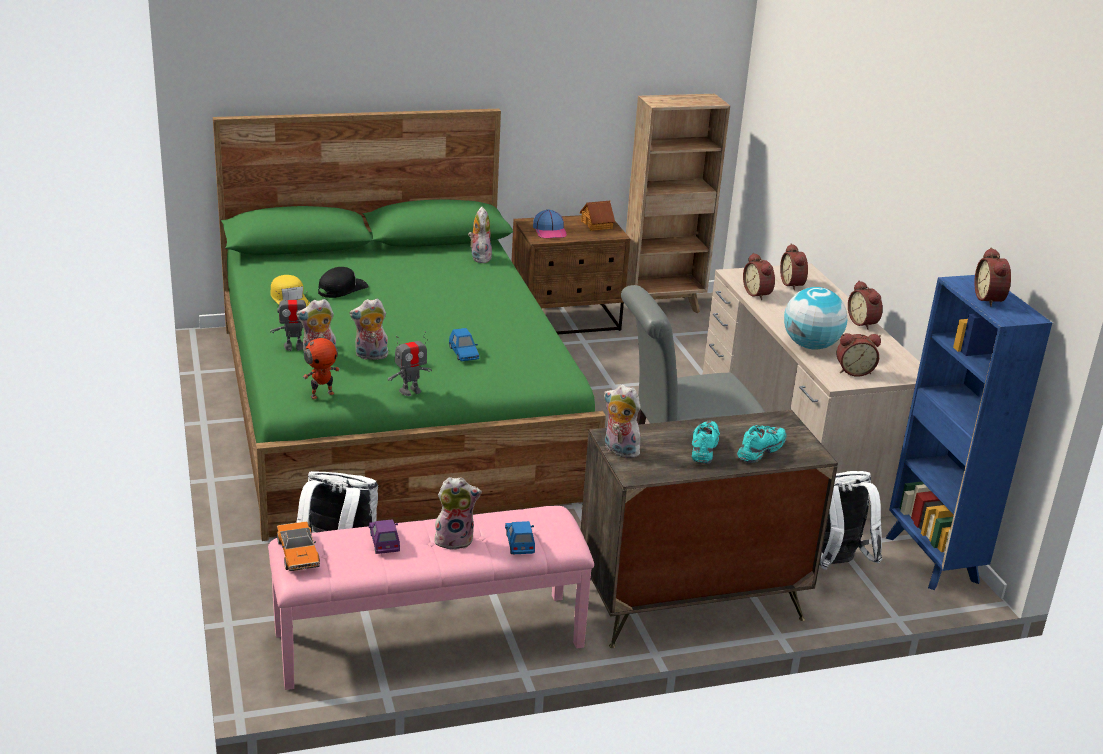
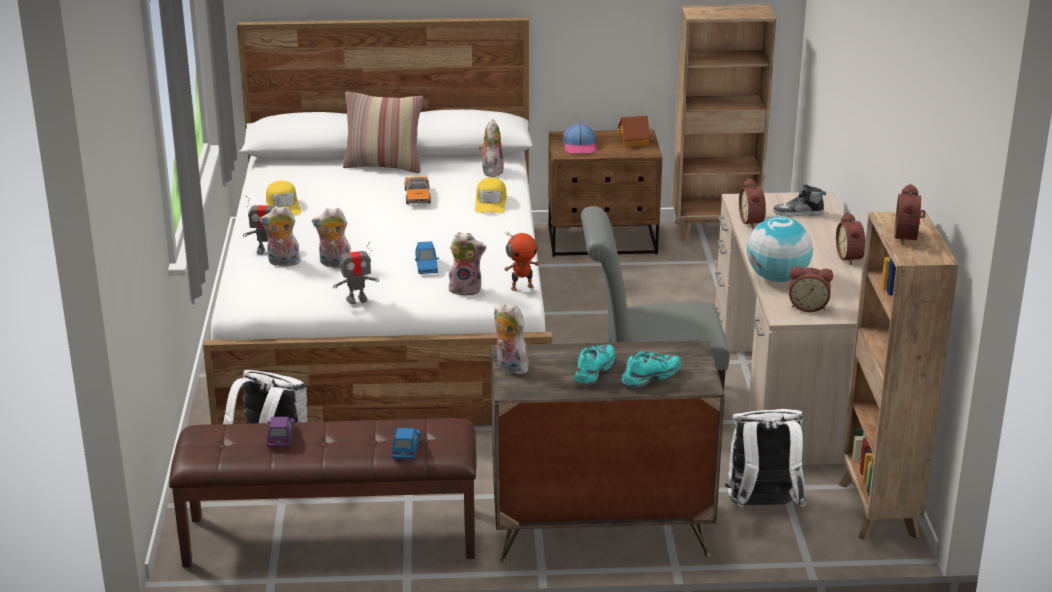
camera: 15 degrees right, 0 degrees up
green bed [213,109,606,541] -> white bed [203,17,552,425]
pink bench [268,506,594,690] -> brown bench [169,418,477,568]
toy car [277,521,320,571] -> toy car moved to [405,176,431,204]
toy robot [303,338,340,399] -> toy robot moved to [504,231,540,291]
black cap [318,267,369,298] -> none
plush toy [434,477,482,550] -> plush toy moved to [447,232,486,296]
alarm clock [780,244,808,290] -> shoe [773,184,826,217]
blue bookcase [886,275,1052,590] -> brown bookcase [839,211,959,540]
none -> pillow [342,92,423,173]
none -> yellow cap [475,177,507,213]

